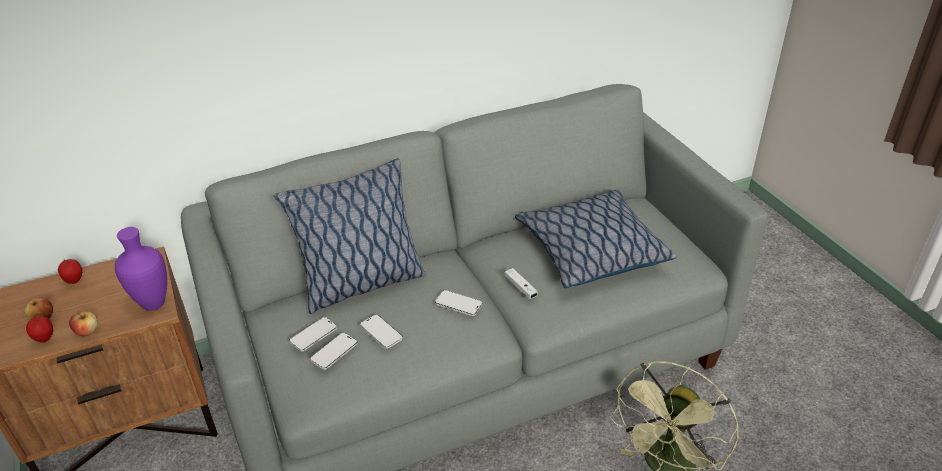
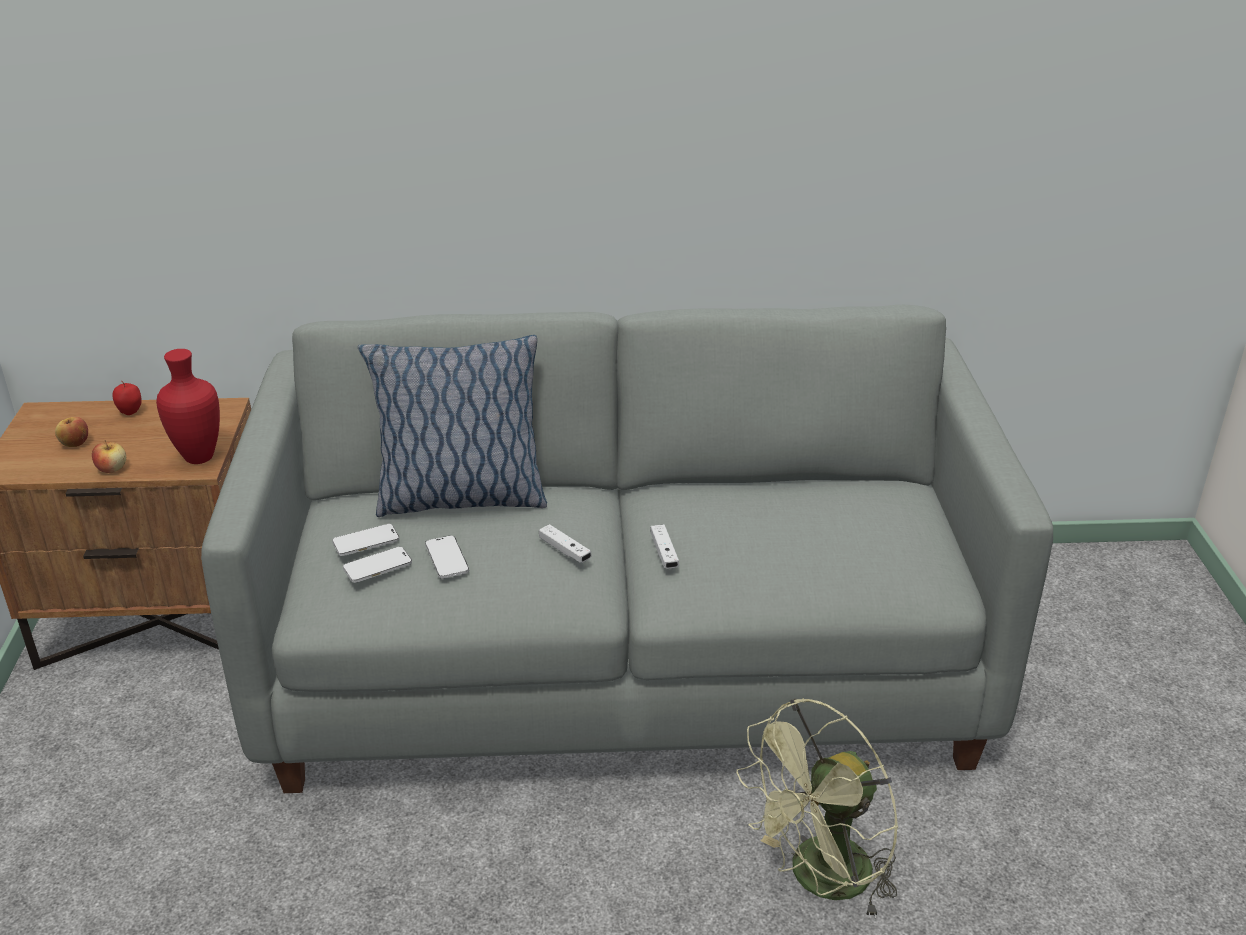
camera: 20 degrees right, 5 degrees down
apple [26,316,53,343] -> none
purple vase [115,227,167,311] -> red vase [156,349,220,464]
phone [435,290,483,316] -> white game controller [539,524,592,563]
pillow [515,190,677,288] -> none

